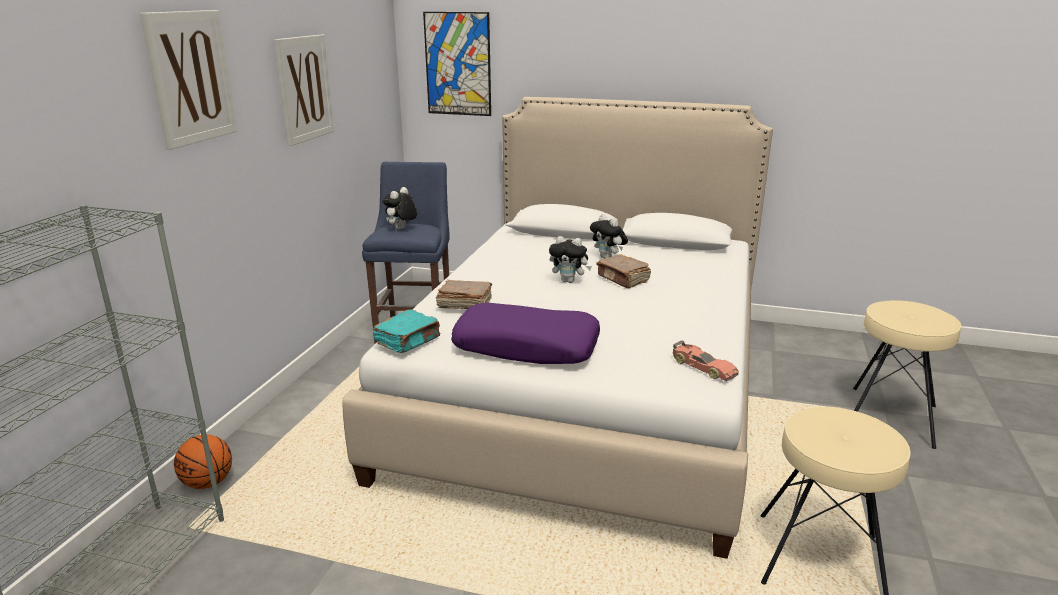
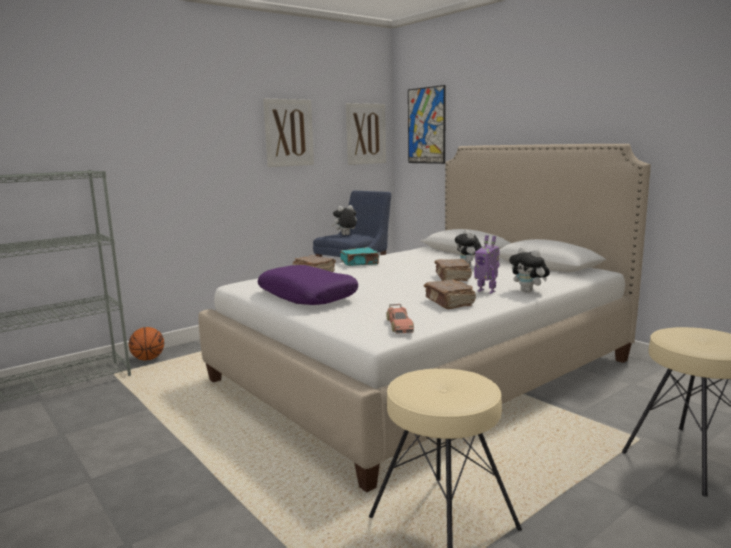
camera: 35 degrees right, 10 degrees down
picture [140,10,237,150] -> picture moved to [346,103,386,165]
turquoise book [373,310,440,353] -> turquoise book moved to [340,247,379,266]
plush toy [549,236,592,283] -> plush toy moved to [509,247,550,292]
none -> brown book [424,280,476,309]
none -> toy robot [474,235,500,294]

